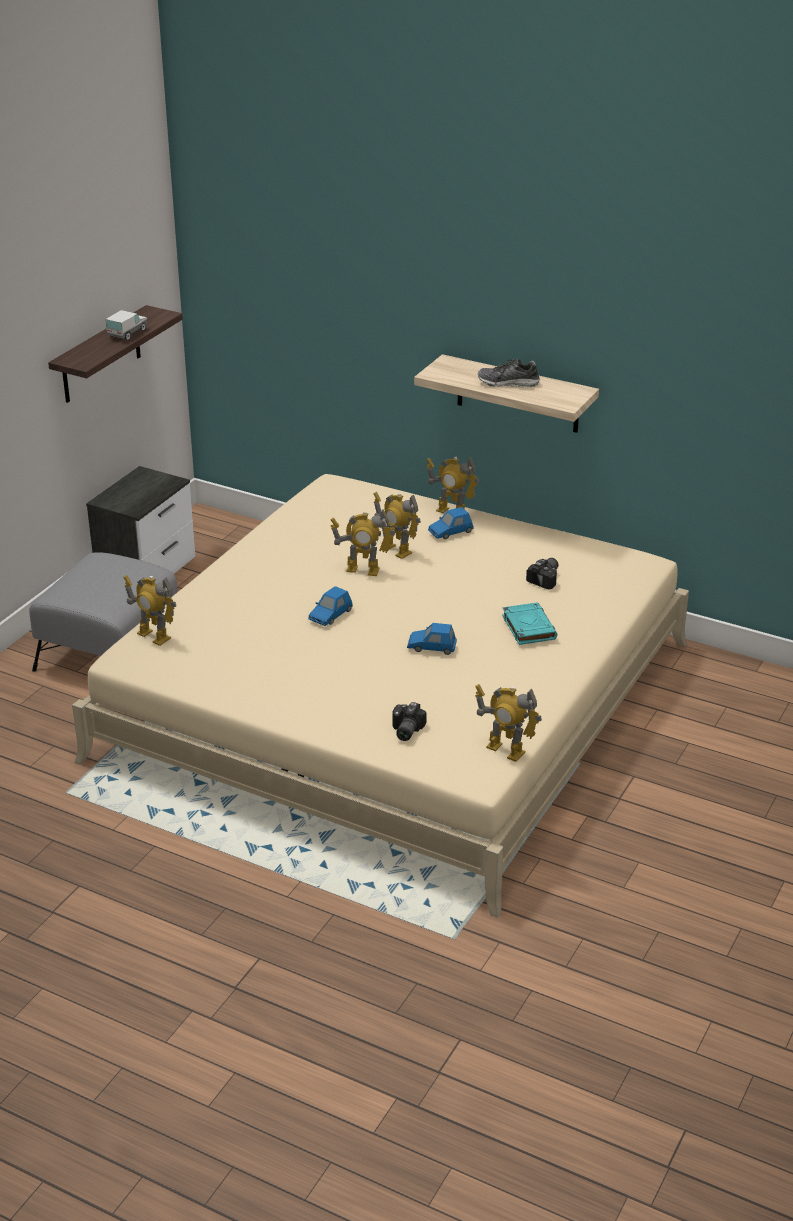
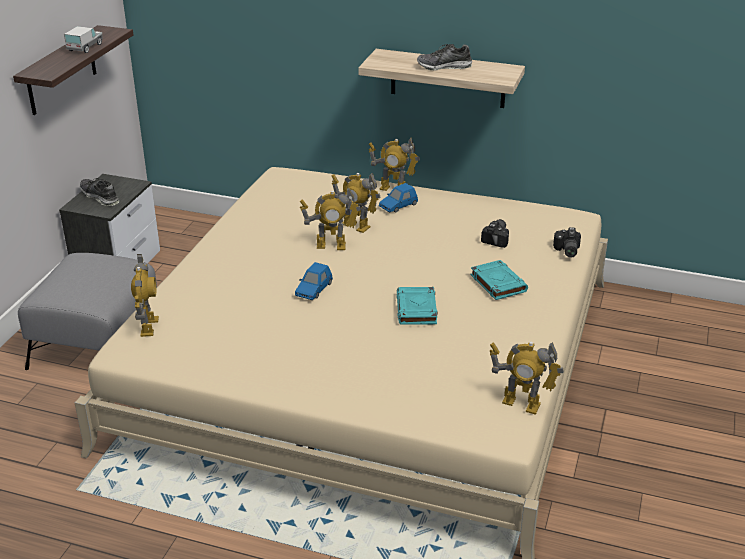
camera: 10 degrees left, 0 degrees up
toy robot [124,575,176,646] -> toy robot turned 120 degrees counterclockwise [131,254,159,337]
camera [392,702,427,741] -> camera moved to [553,227,581,258]
blue toy car [407,623,457,655] -> turquoise book [396,287,438,325]
none -> shoe [80,178,119,206]

